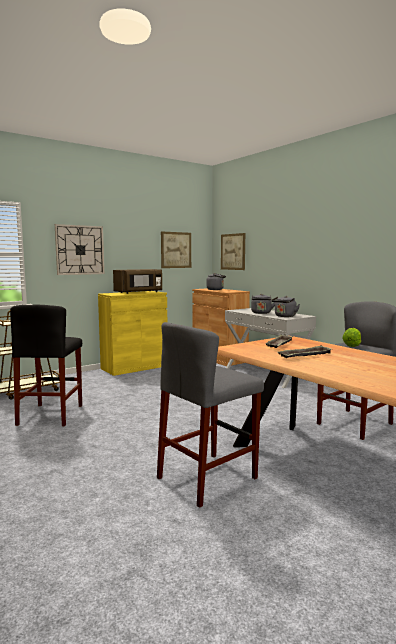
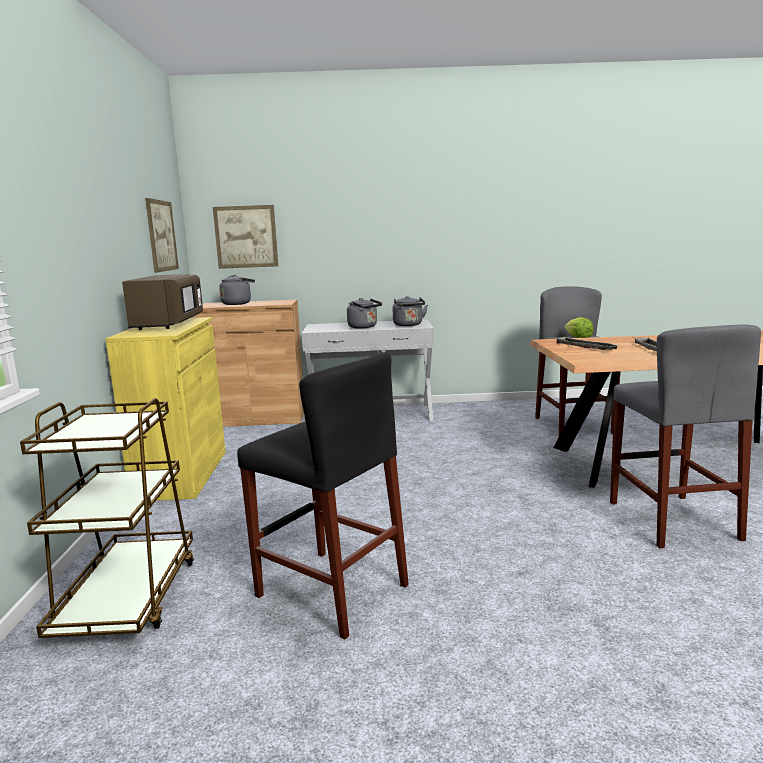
camera: 55 degrees left, 5 degrees up
wall clock [55,224,104,275] -> none

